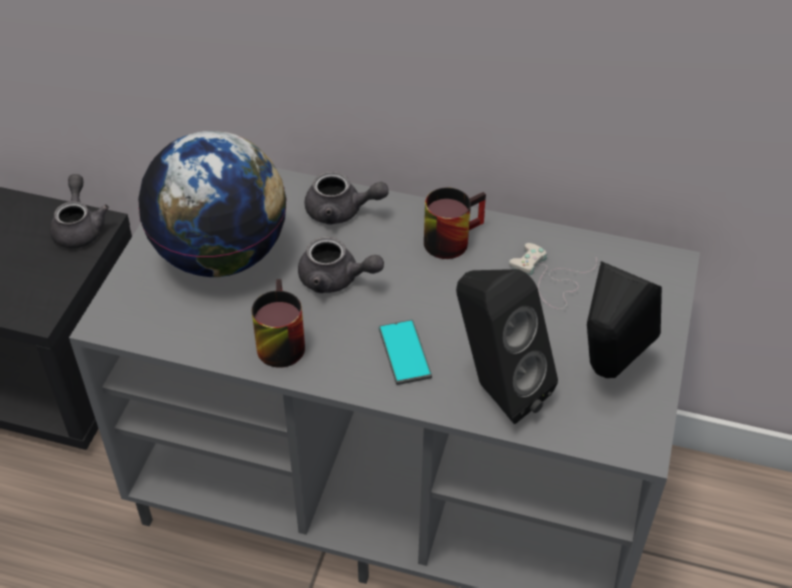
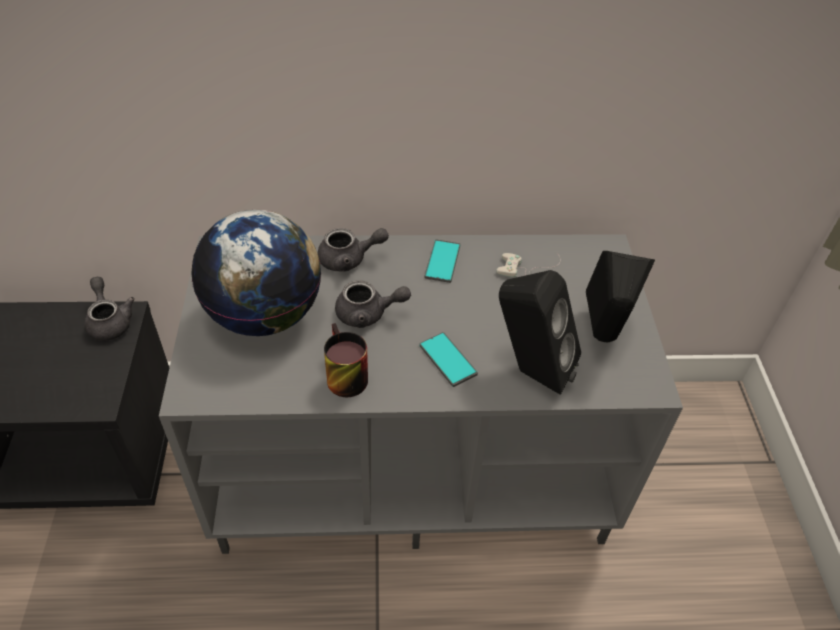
camera: 20 degrees left, 0 degrees up
mug [424,187,486,259] -> phone [425,239,460,283]

